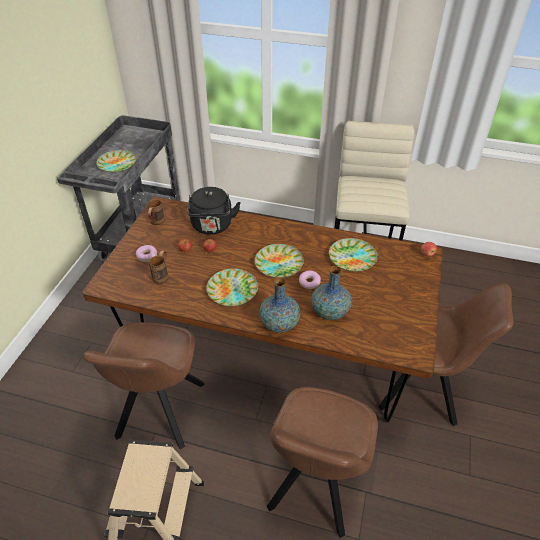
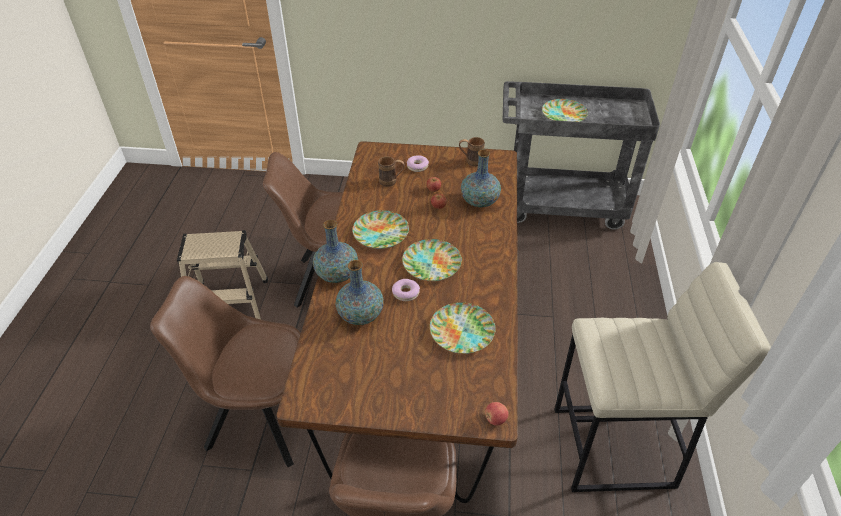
camera: 80 degrees right, 0 degrees up
black kettle [187,187,241,235] -> vase [461,150,501,207]

